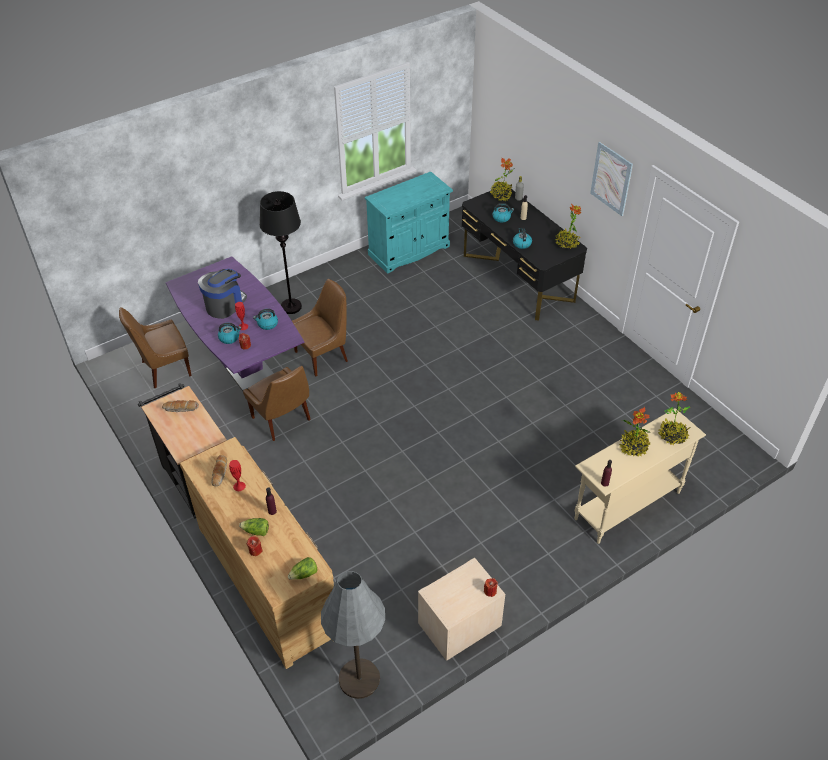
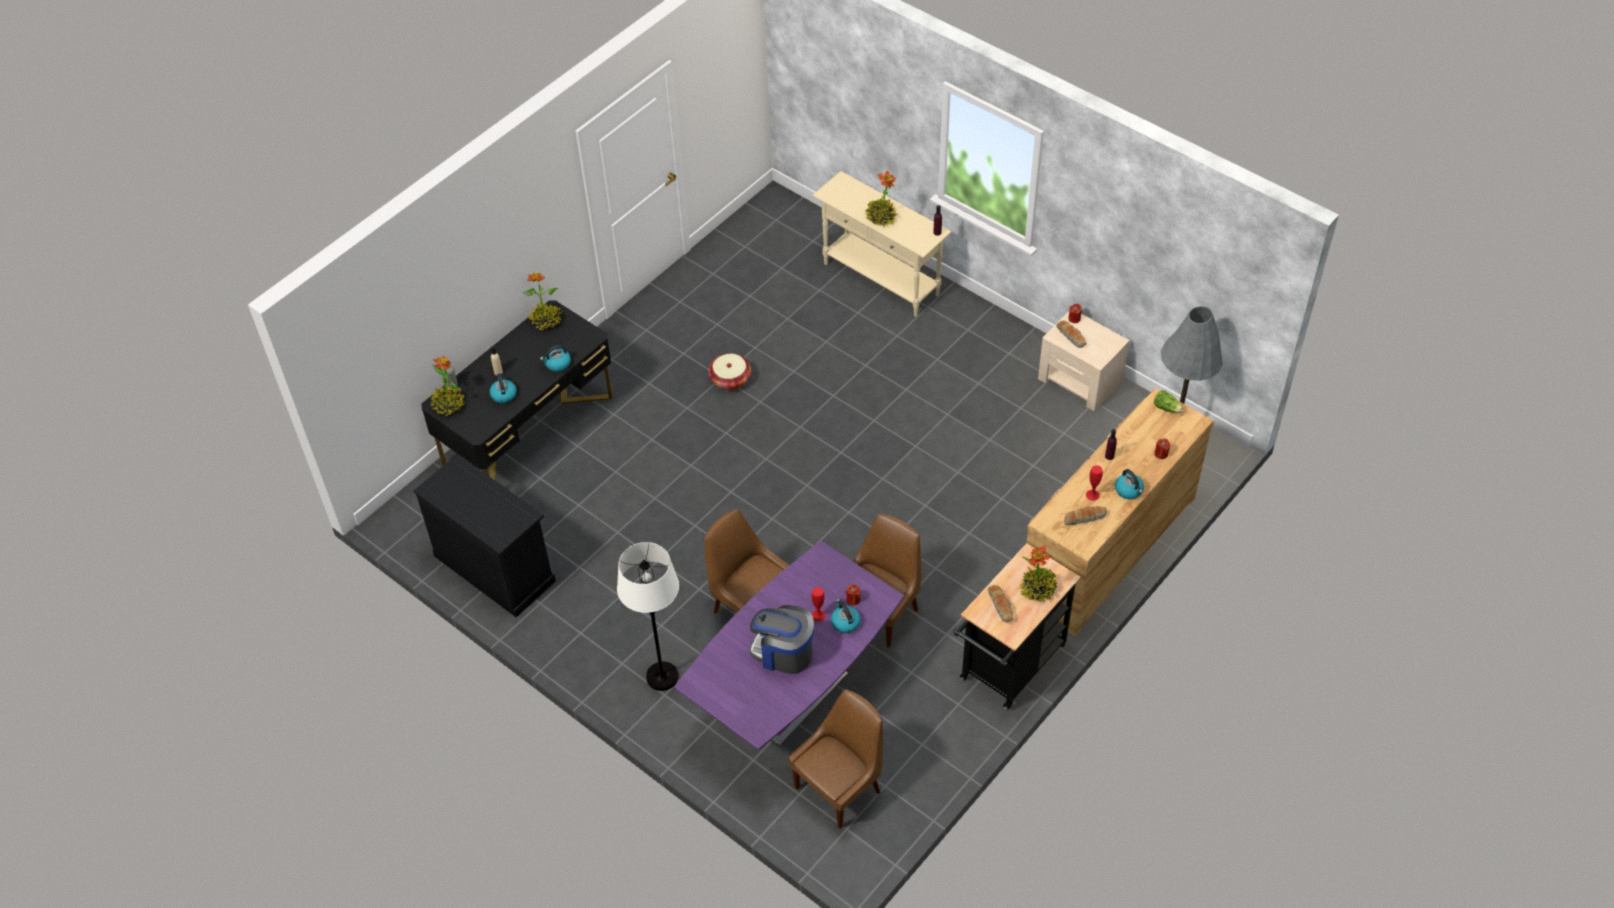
camera: 105 degrees left, 5 degrees up
brown chair [119,307,192,388] -> brown chair turned 90 degrees counterclockwise [788,689,883,829]
lettuce [239,518,269,536] -> none
kettle [253,309,278,330] -> kettle moved to [1115,469,1144,499]
black floor lamp [260,191,302,314] -> white floor lamp [617,542,679,691]
turquoise cabinet [365,172,453,274] -> black cabinet [414,454,556,617]
picture [590,142,633,216] -> none
potted plant [658,392,690,445] -> potted plant moved to [1019,545,1058,602]
none -> basket [708,353,751,390]
none -> bread [1056,321,1086,348]

